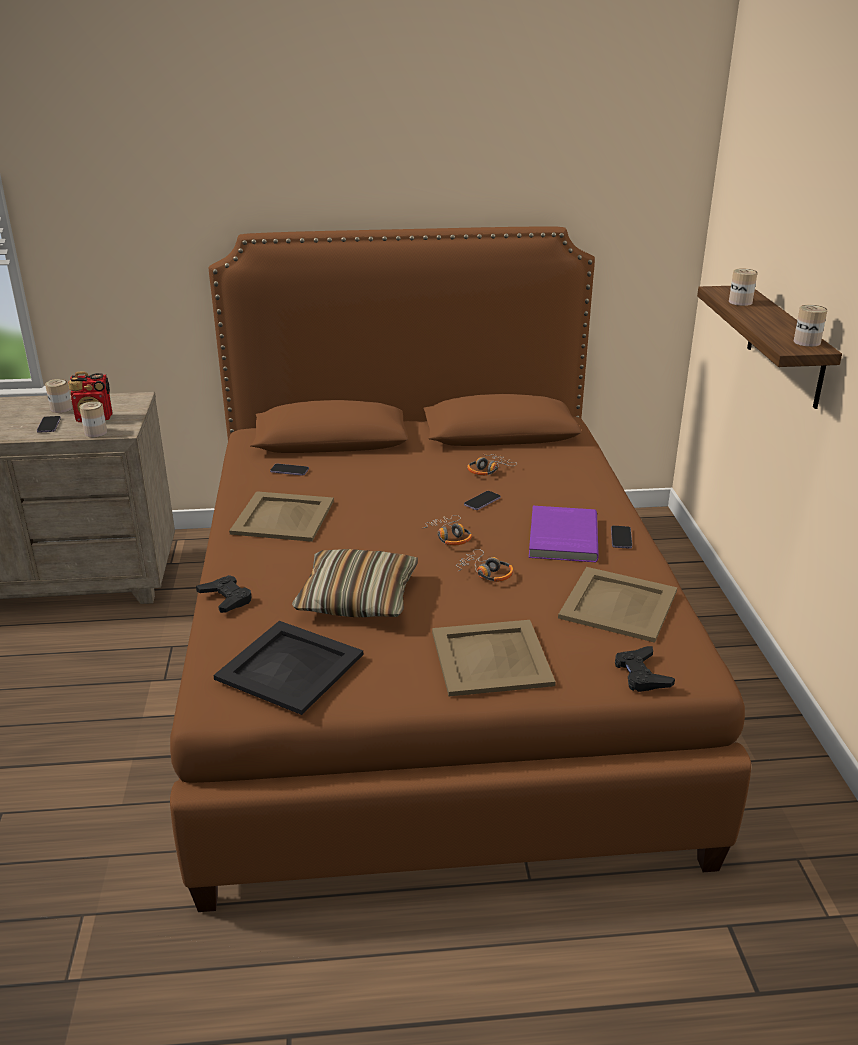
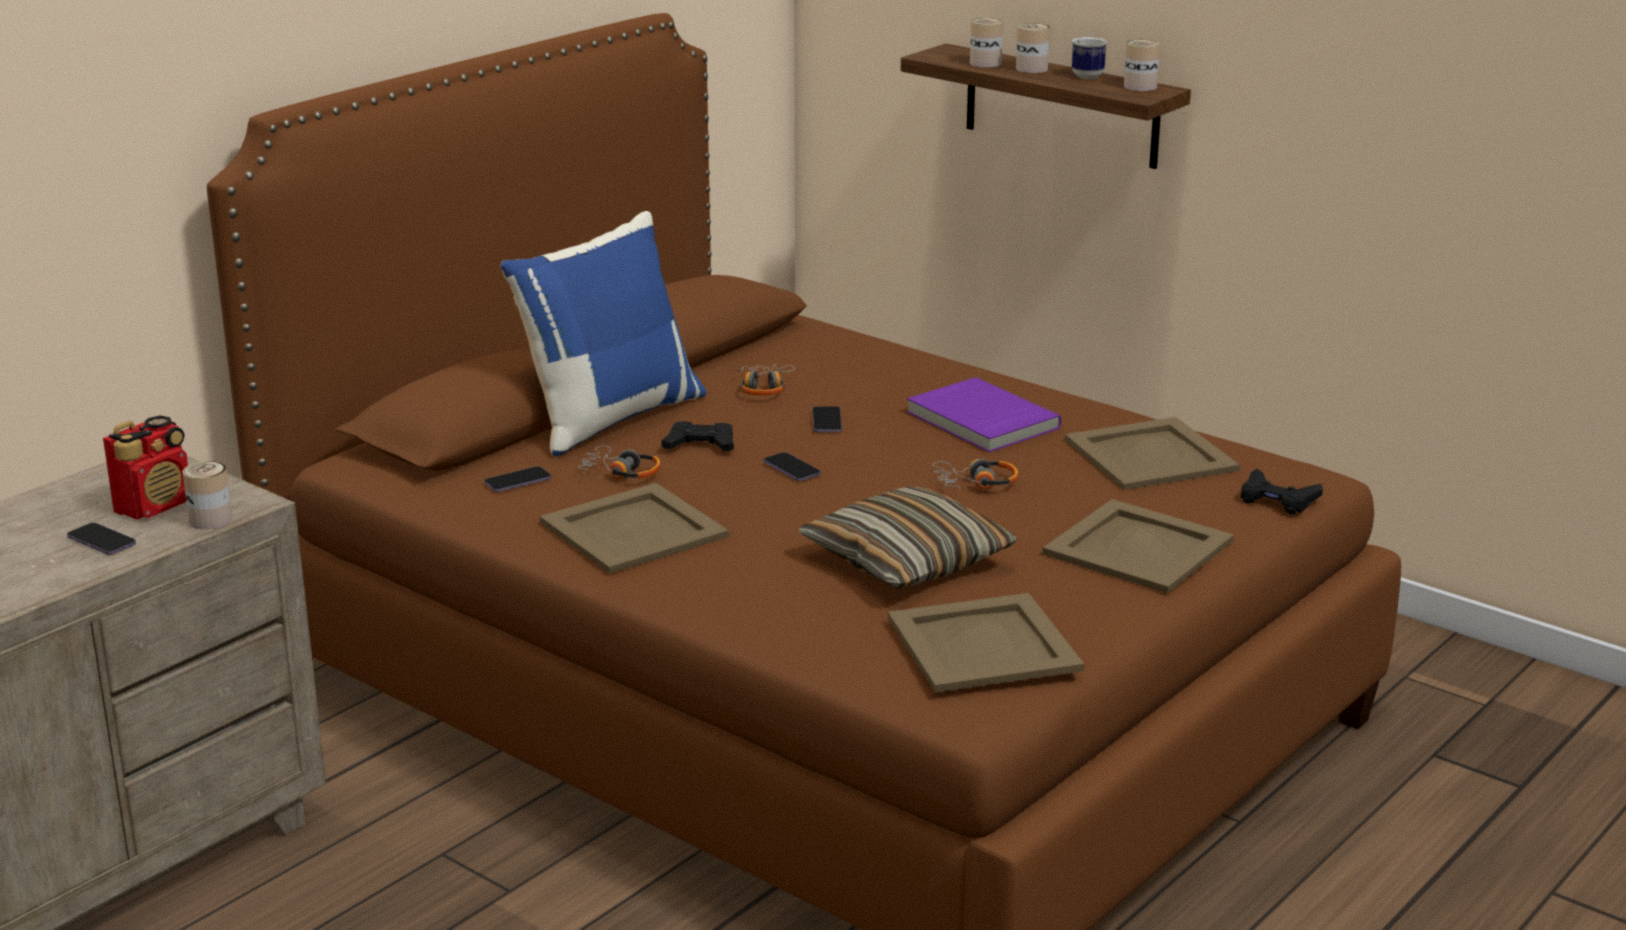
camera: 45 degrees left, 5 degrees down
can [45,379,72,413] -> can moved to [1016,23,1050,73]
black game controller [196,575,251,613] -> black game controller moved to [661,421,734,451]
black tray [213,621,363,715] -> beige tray [888,593,1084,692]
headphones [422,515,472,546] -> headphones moved to [578,446,661,479]
phone [611,526,632,549] -> phone moved to [764,452,821,481]
none -> blue pillow [500,211,707,456]
none -> mug [1072,37,1107,79]

